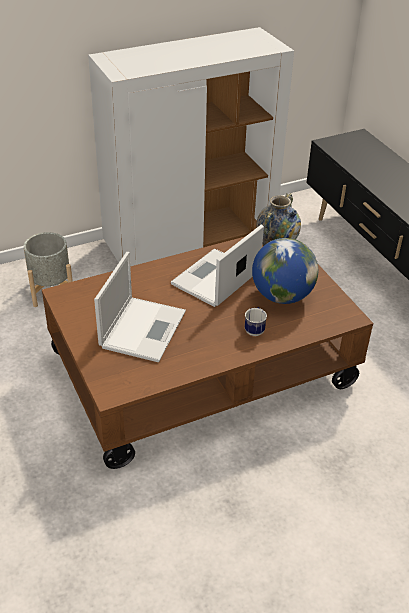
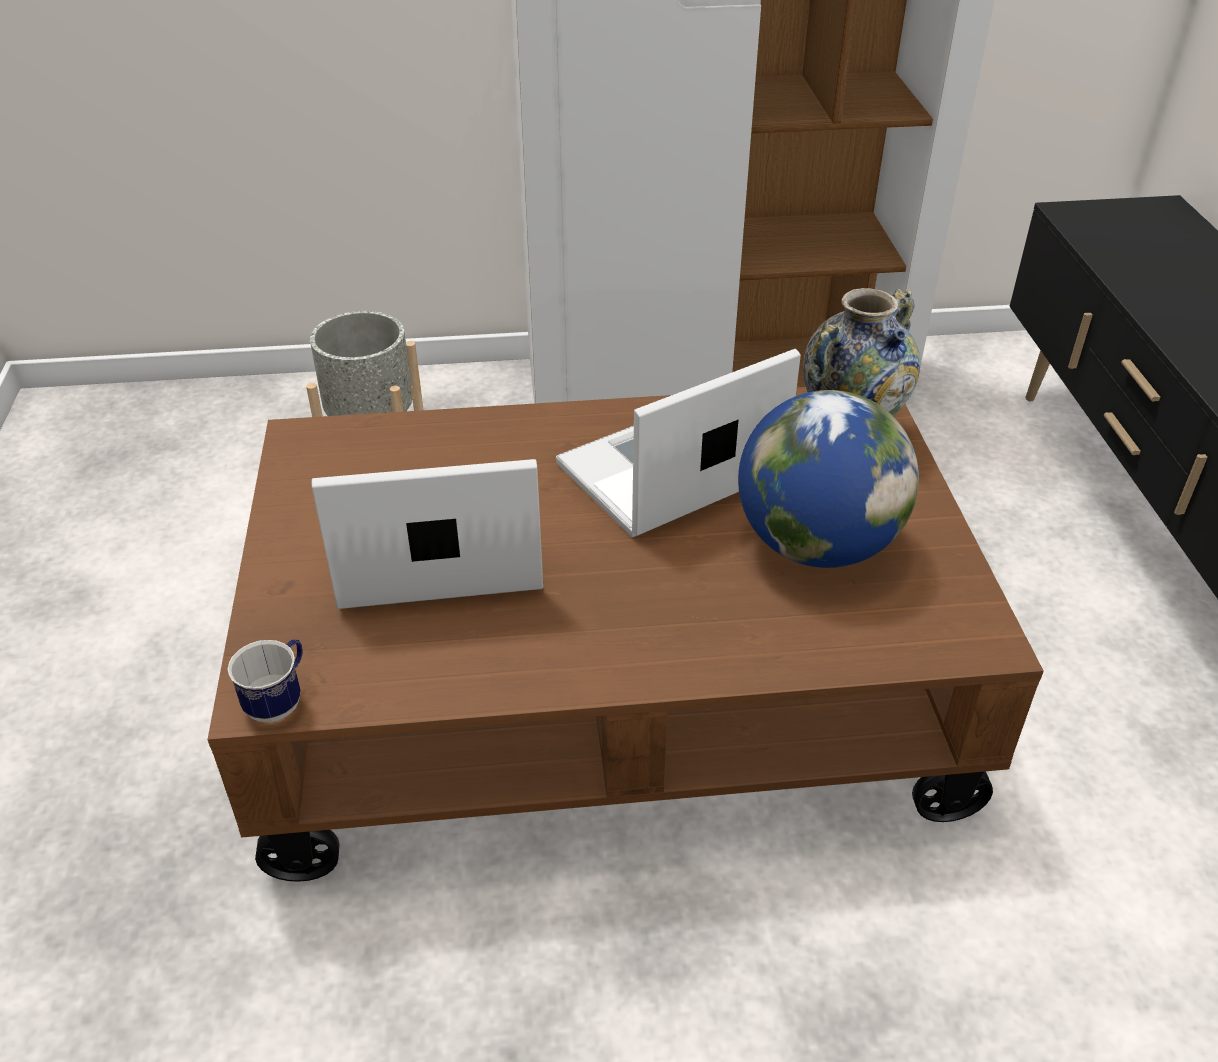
camera: 20 degrees right, 0 degrees up
laptop [94,252,186,362] -> laptop turned 135 degrees counterclockwise [312,459,543,609]
mug [245,307,267,336] -> mug moved to [228,639,303,722]

